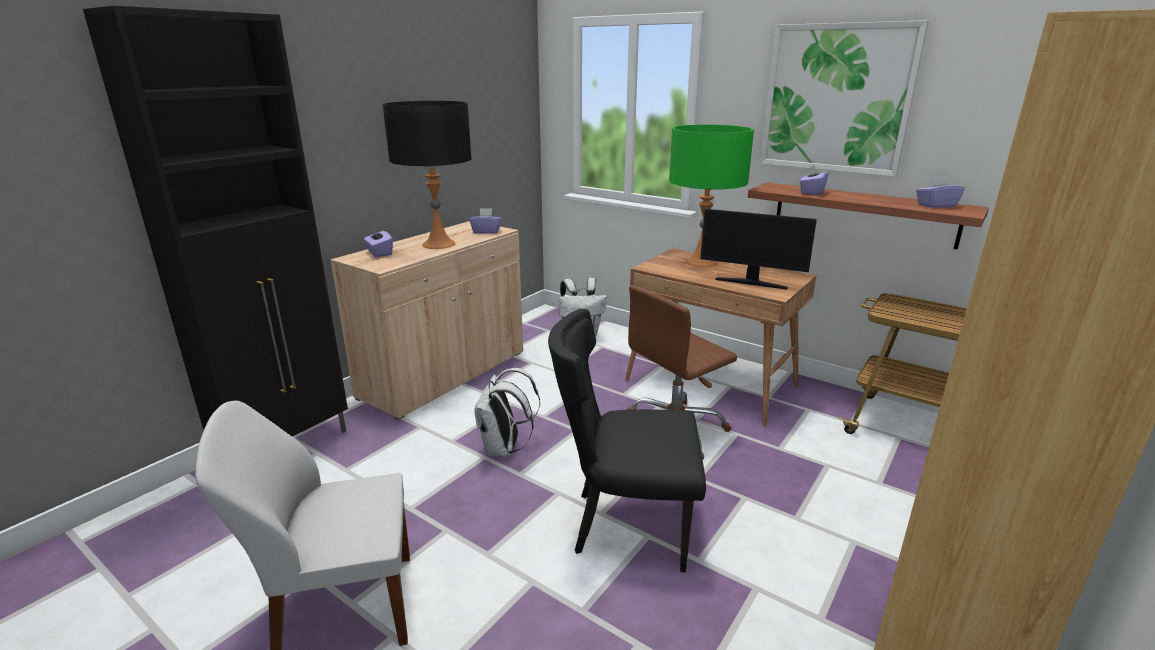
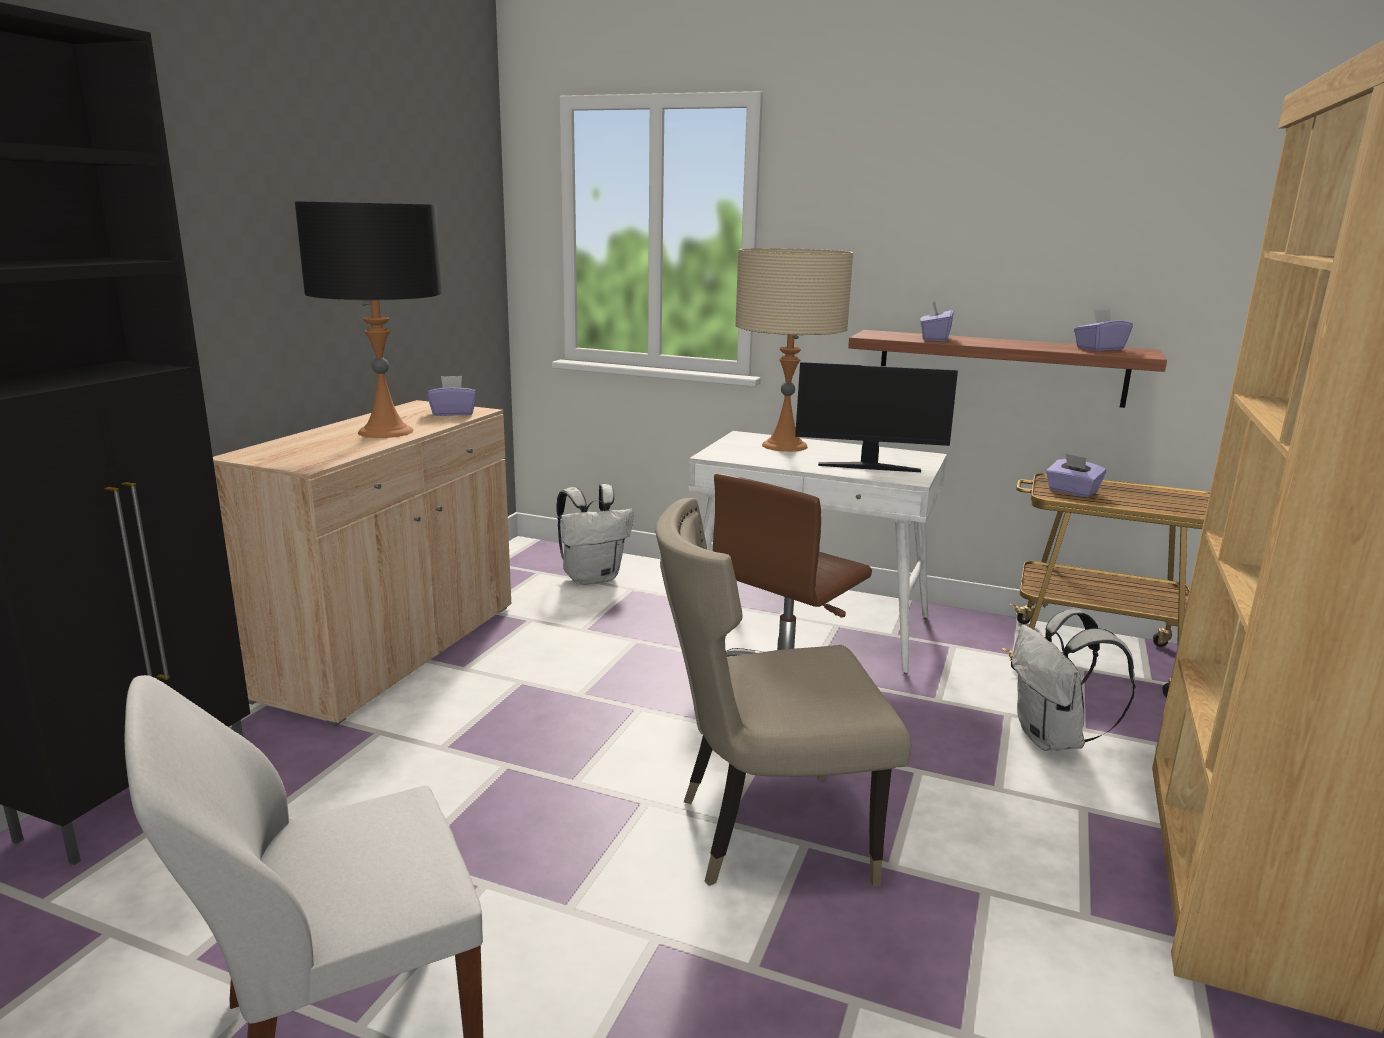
camera: 15 degrees left, 5 degrees down
purple tissue box [364,228,393,257] -> purple tissue box moved to [1046,453,1106,497]
white backpack [474,368,540,457] -> white backpack moved to [1012,609,1136,751]
black chair [548,309,706,572] -> beige chair [655,498,911,886]
brown desk [625,248,817,426] -> white desk [689,431,947,674]
green table lamp [669,125,754,267] -> beige table lamp [735,248,853,452]
picture [760,20,929,177] -> none

